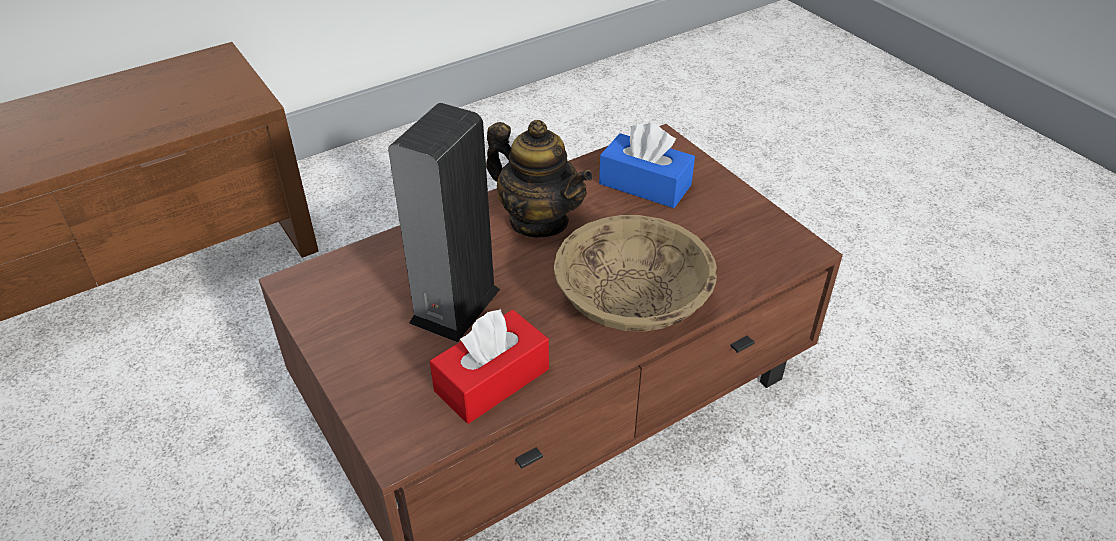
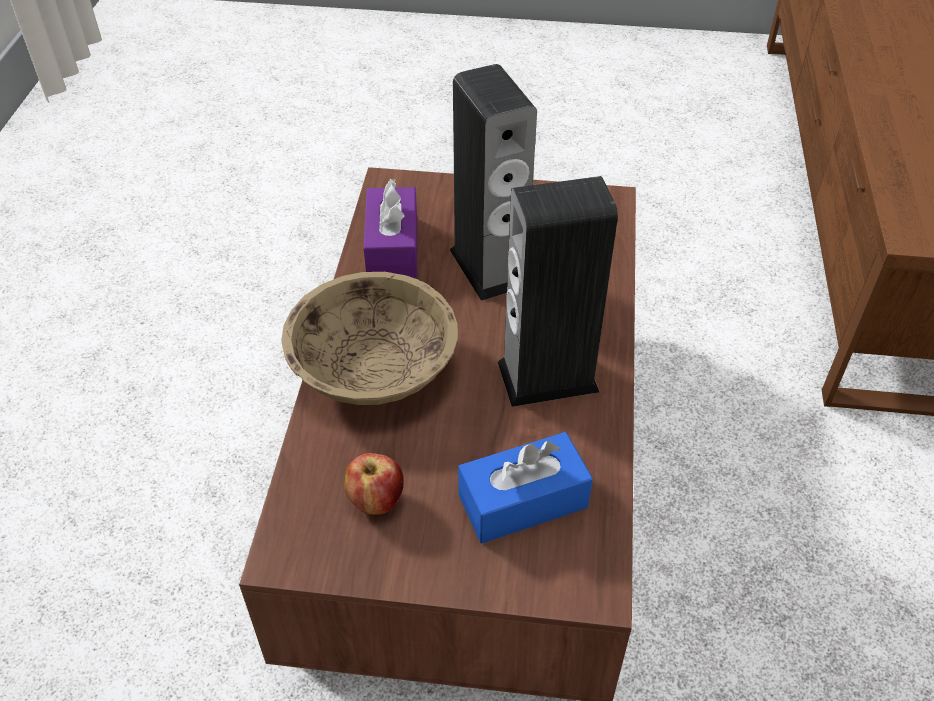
camera: 130 degrees right, 5 degrees up
red tissue box [430,308,549,424] -> purple tissue box [364,179,417,278]
teapot [486,120,593,237] -> speaker [498,176,618,407]
none -> apple [344,453,403,515]

